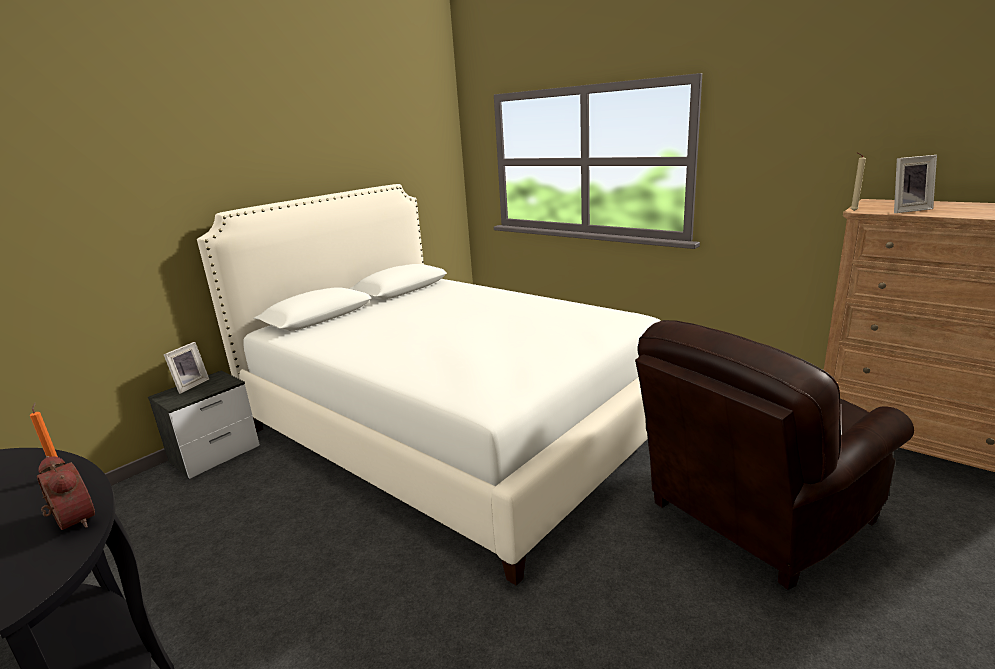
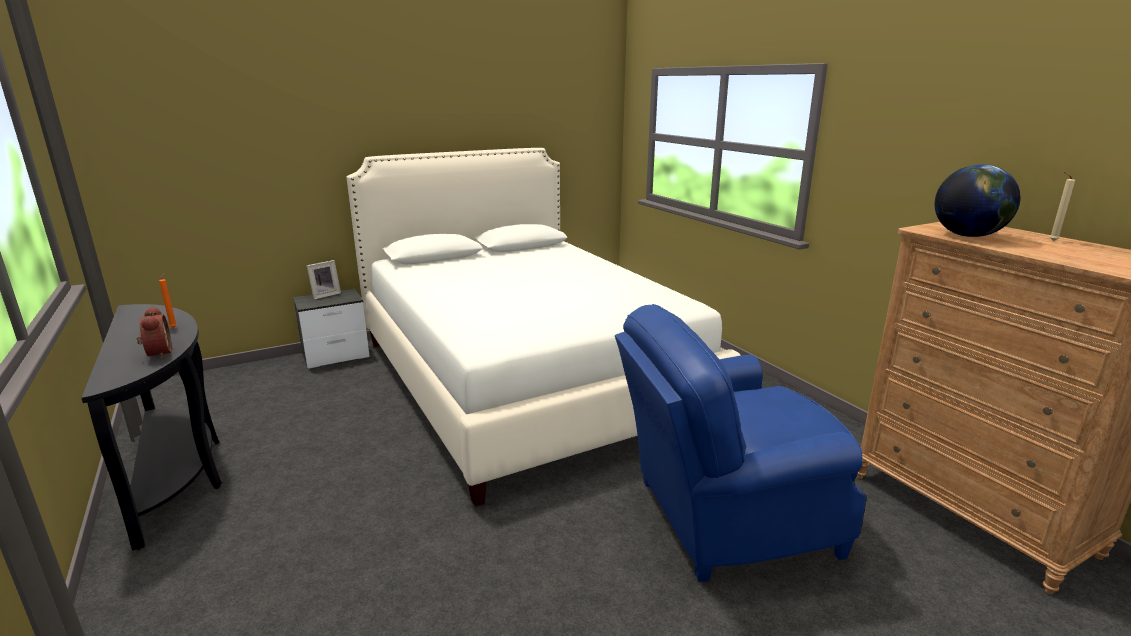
camera: 20 degrees right, 0 degrees up
brown armchair [635,320,914,590] -> blue armchair [615,304,867,582]
beige candle [851,152,866,211] -> beige candle moved to [1050,172,1075,241]
picture frame [894,155,937,213] -> globe [935,164,1020,237]

